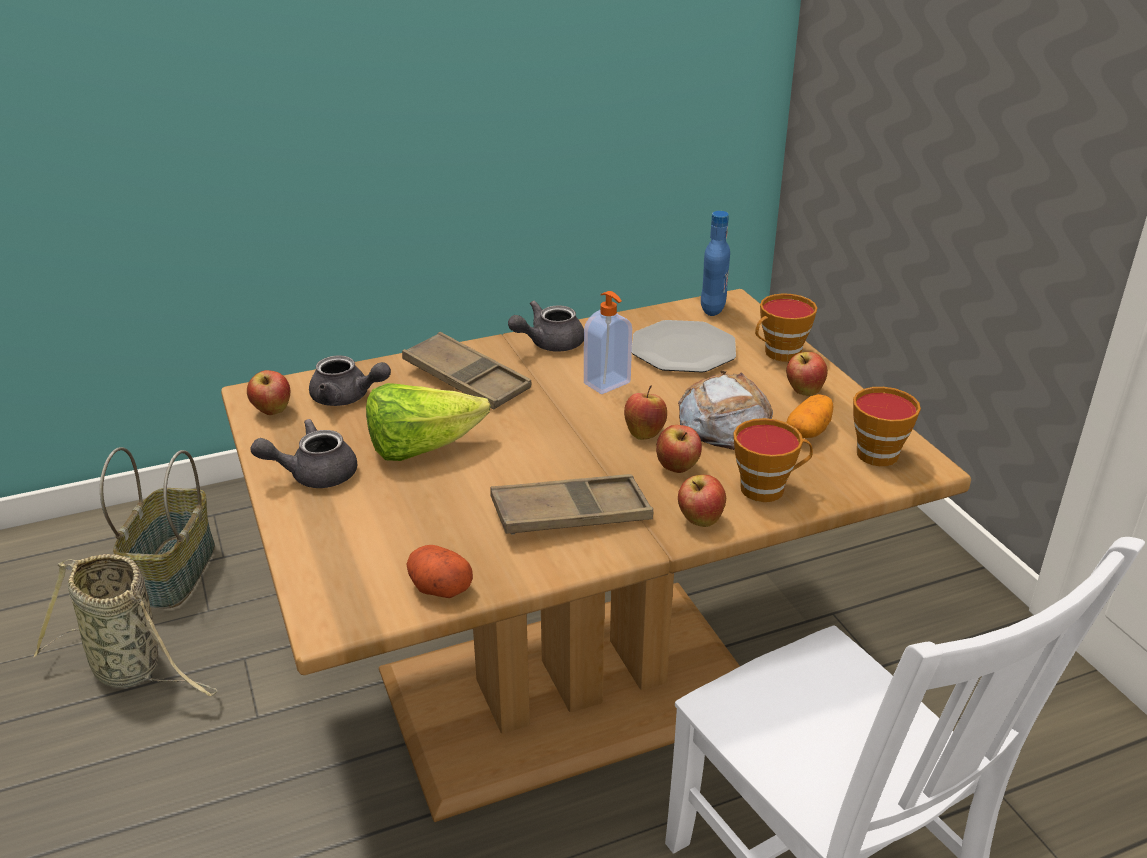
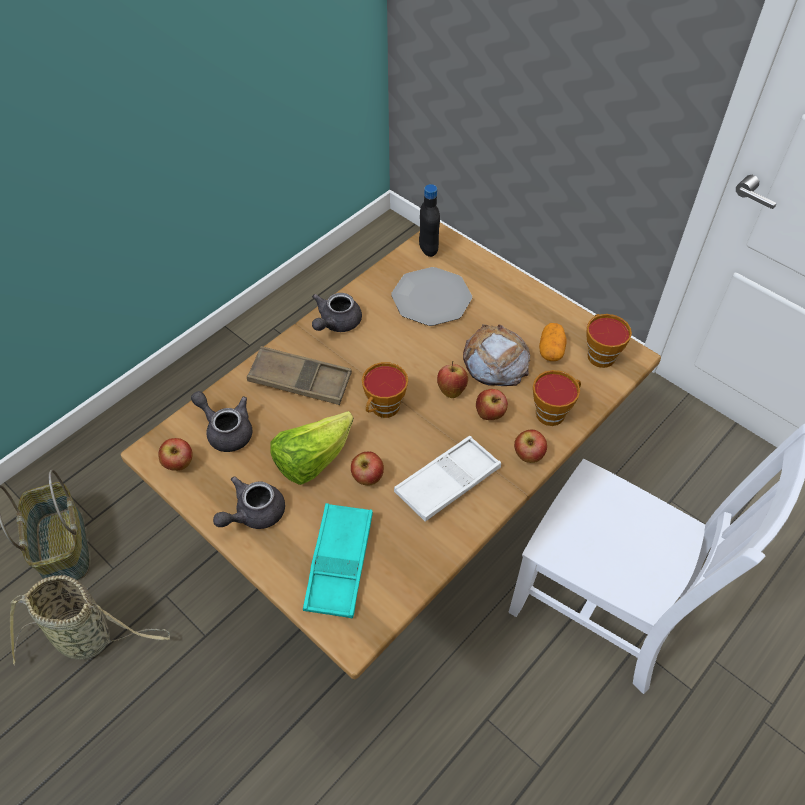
camera: 25 degrees left, 20 degrees up
grey teapot [309,355,391,406] -> grey teapot turned 135 degrees counterclockwise [191,391,253,452]
potato [406,545,473,598] -> none
brown tray [490,474,654,535] -> white tray [394,436,501,522]
soap dispenser [584,291,632,394] -> none
blue bottle [701,211,730,316] -> black bottle [419,184,440,257]
cup [755,293,817,362] -> cup moved to [362,362,408,418]
apple [786,352,828,396] -> apple moved to [351,451,384,486]
none -> turquoise tray [303,503,373,618]

